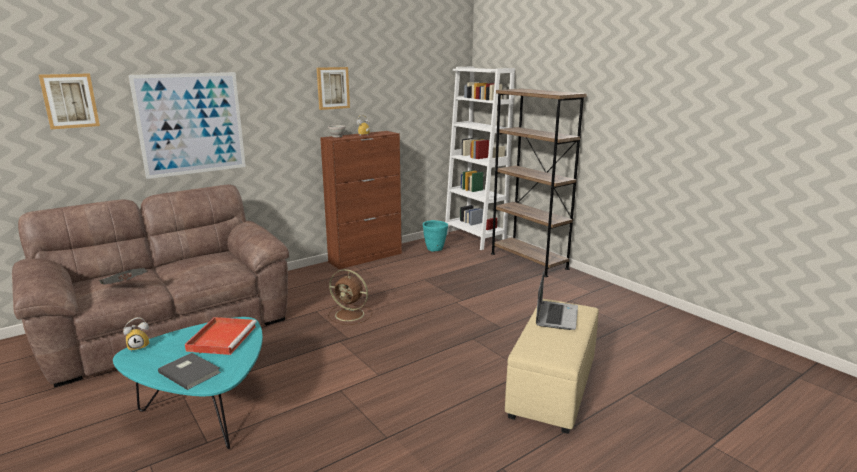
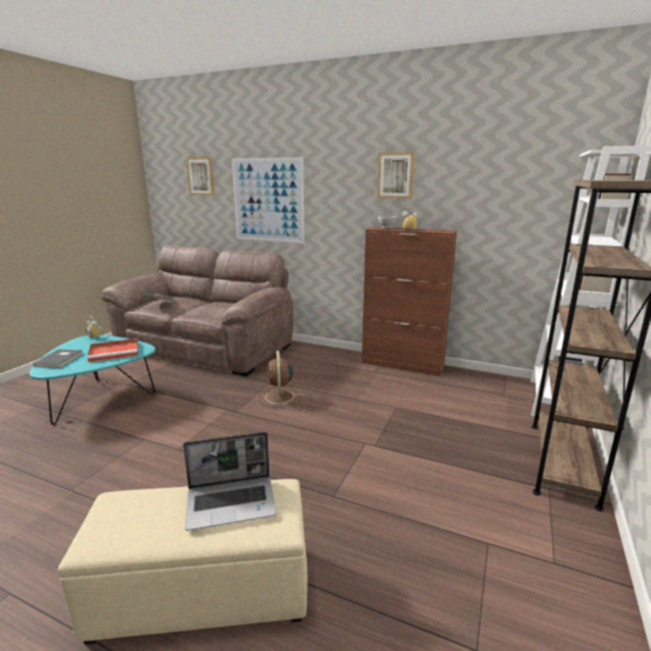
camera: 60 degrees right, 0 degrees up
turquoise planter [423,220,448,252] -> none

